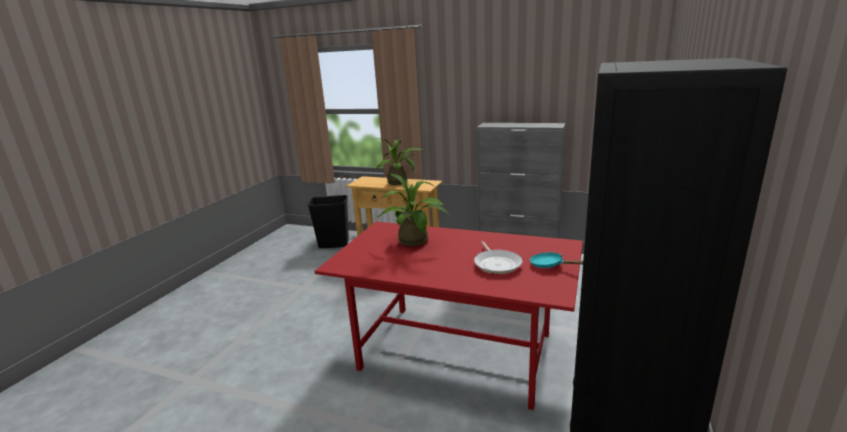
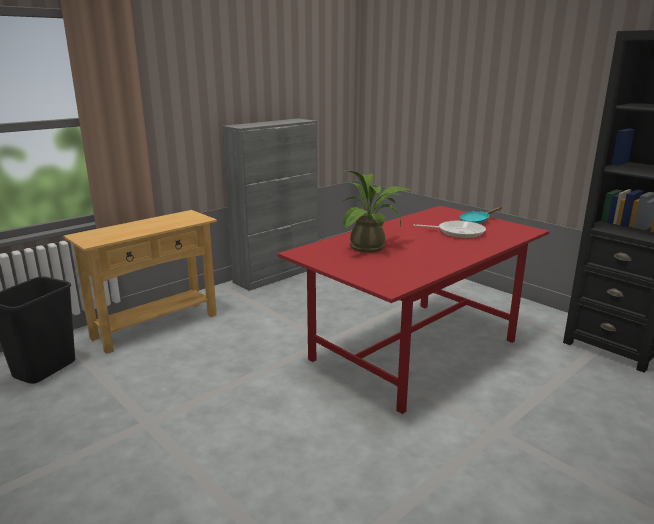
camera: 65 degrees left, 0 degrees up
potted plant [375,138,423,185] -> none

